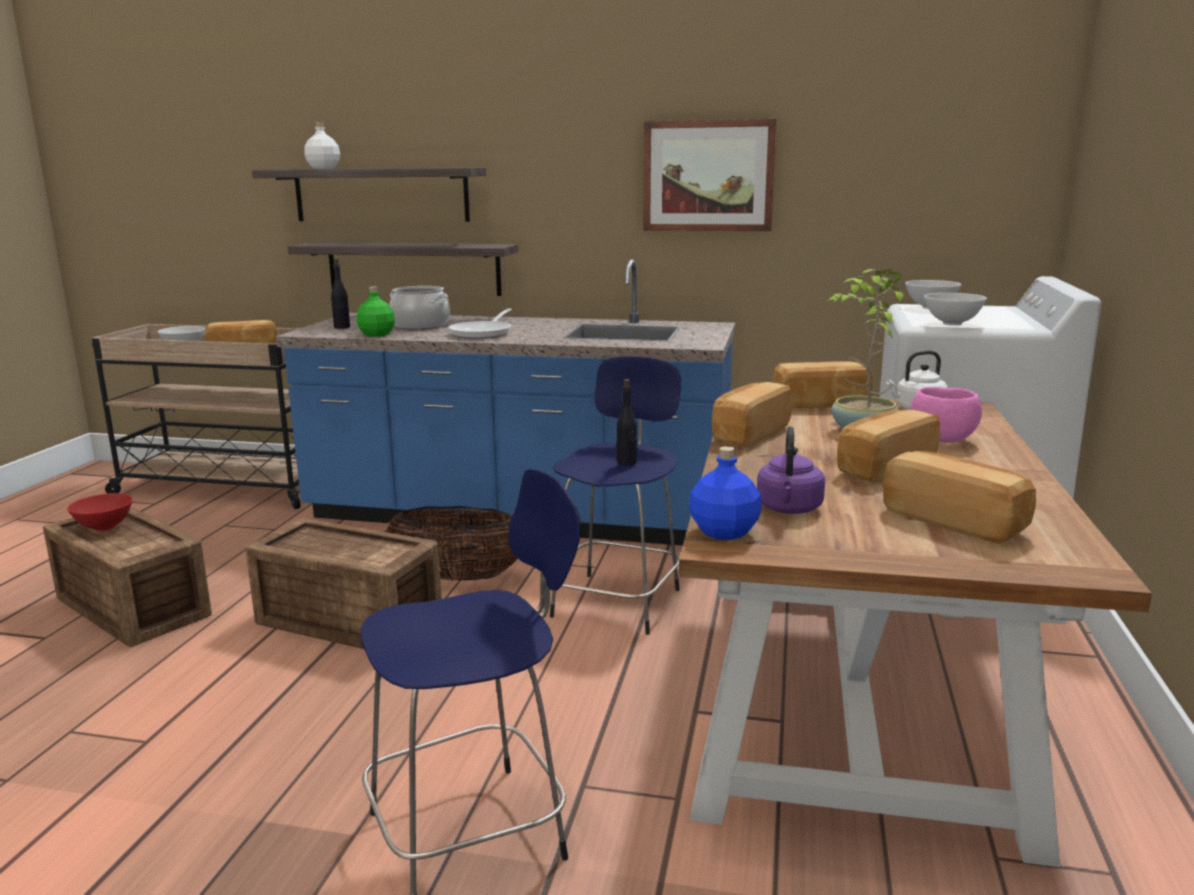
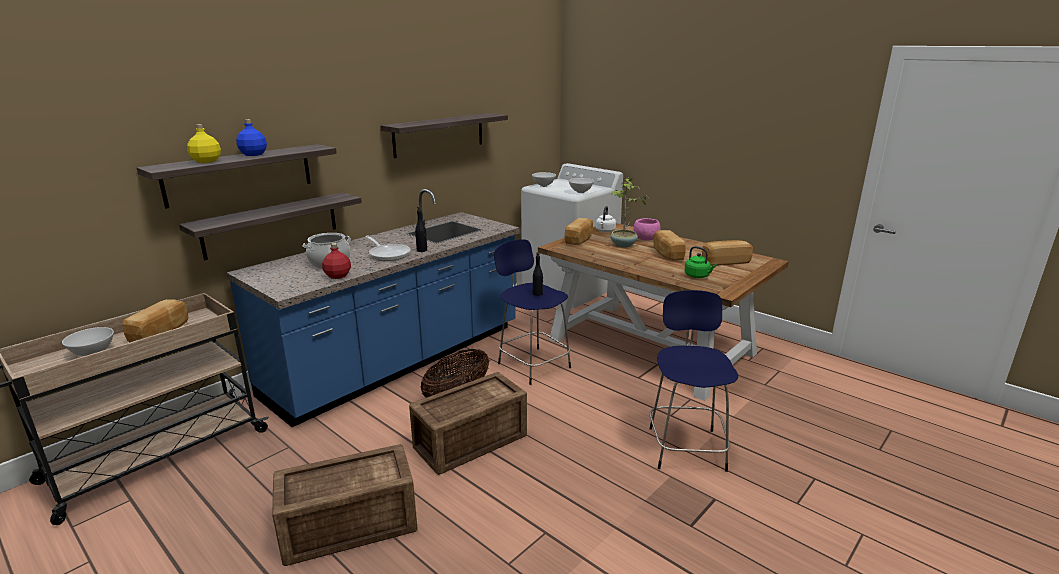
camera: 60 degrees left, 5 degrees up
red bowl [67,493,133,532] -> none
white bottle [304,122,340,169] -> yellow bottle [187,124,221,163]
black bottle [331,258,350,329] -> black bottle moved to [415,206,427,252]
green bottle [357,287,395,337] -> red bottle [322,243,351,279]
picture [643,119,776,231] -> shelf [380,113,508,158]
blue bottle [689,446,762,540] -> blue bottle moved to [236,119,267,156]
bread [712,382,792,447] -> none
purple kettle [757,426,825,514] -> green kettle [685,246,716,278]

